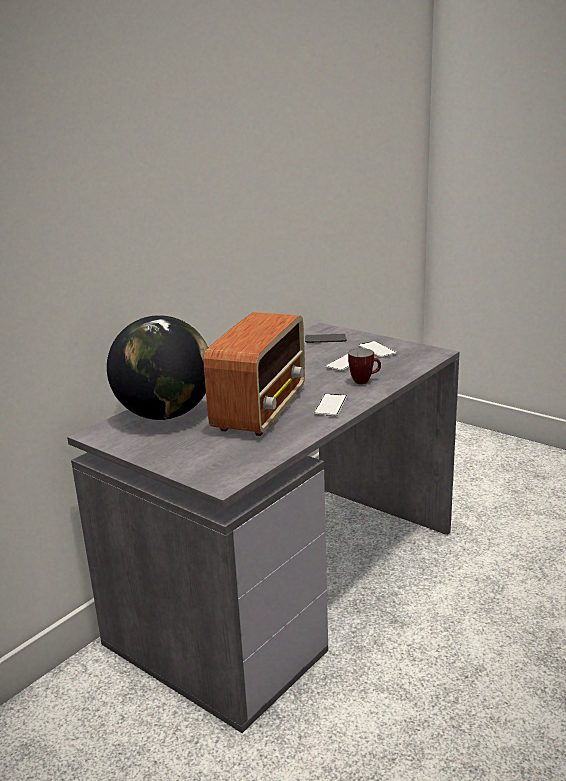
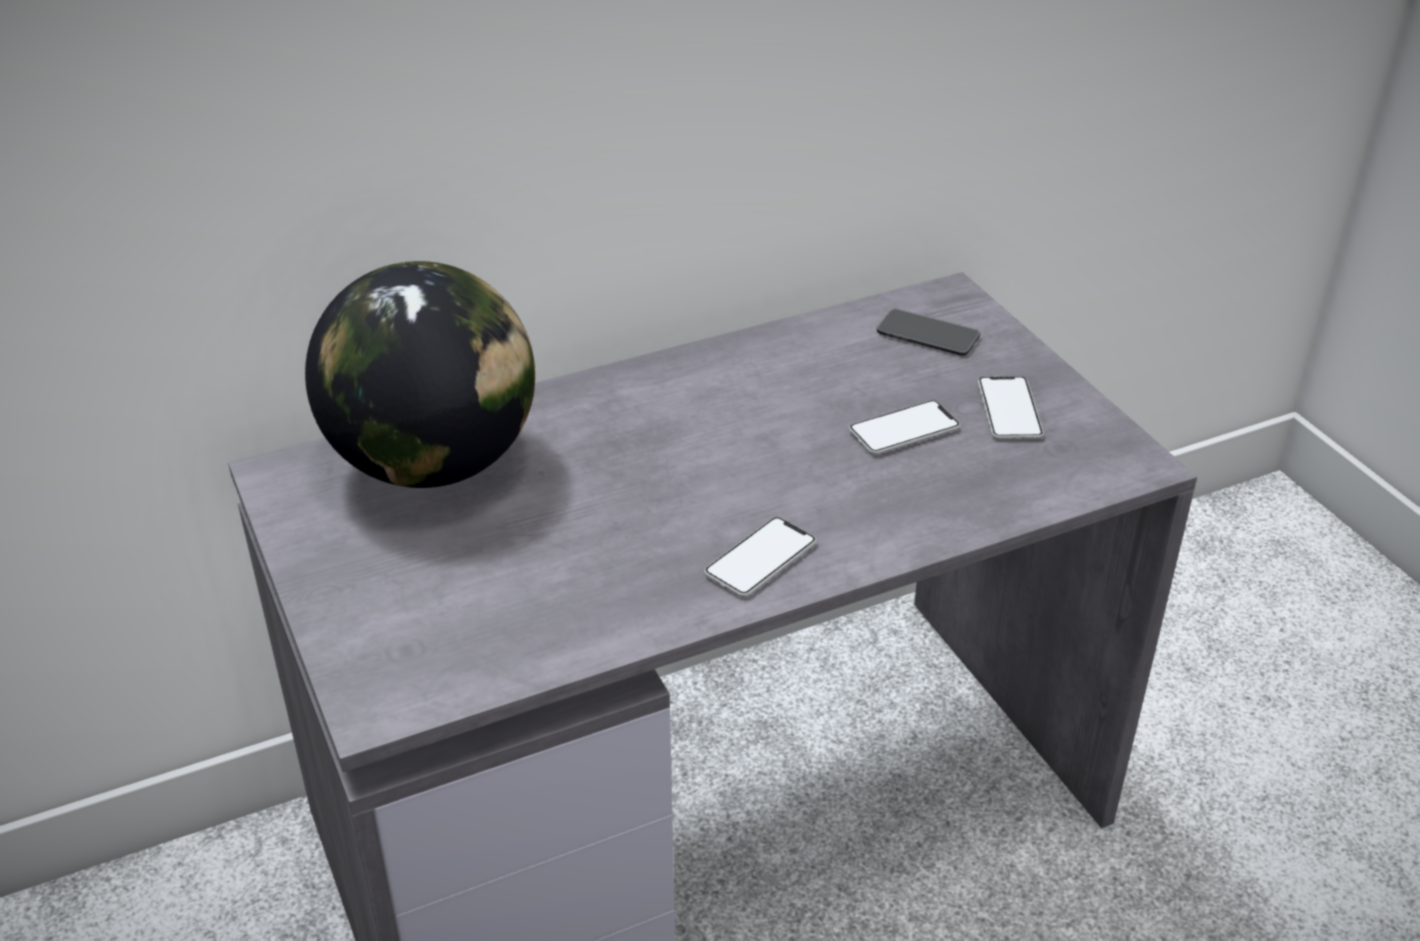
camera: 25 degrees right, 15 degrees up
radio [204,312,305,436] -> none
mug [348,348,381,384] -> none

